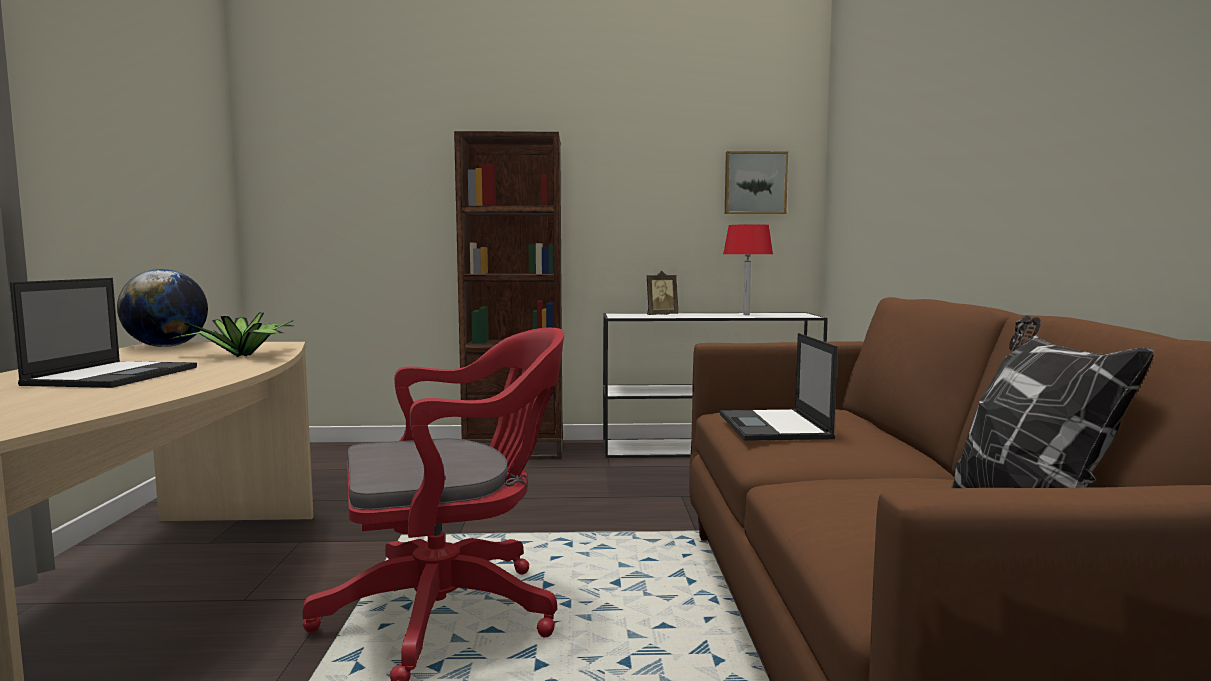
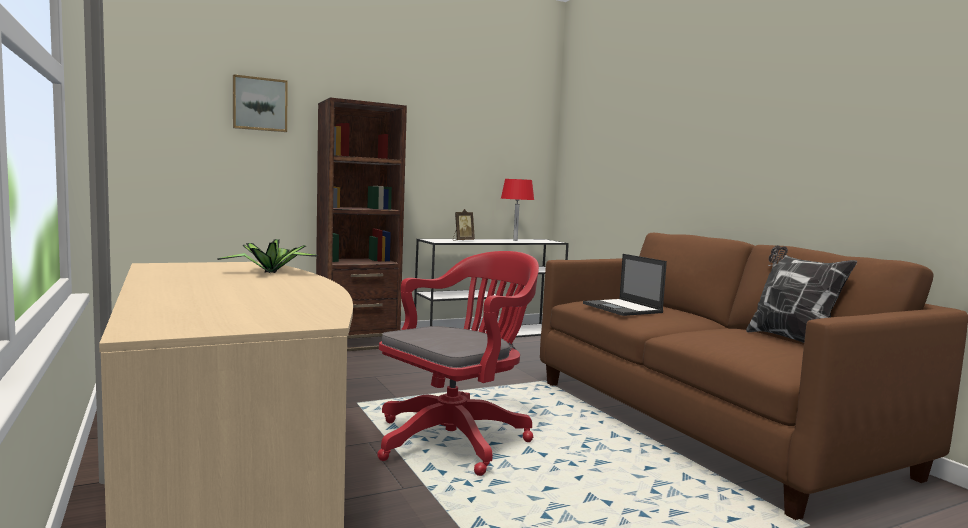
camera: 25 degrees left, 0 degrees up
laptop [10,278,197,388] -> none
globe [117,269,208,347] -> none
picture [725,151,788,214] -> picture moved to [233,74,288,132]

